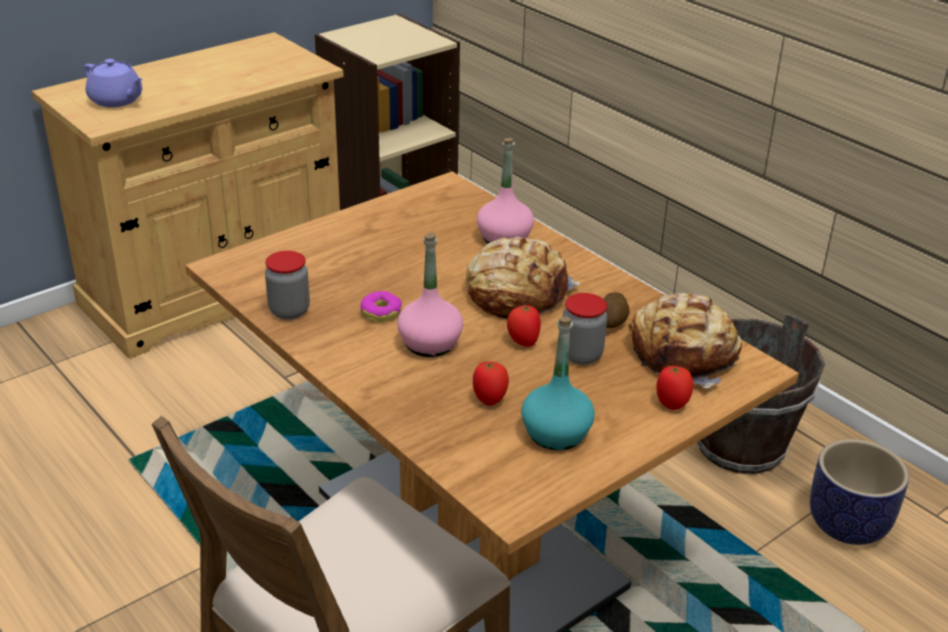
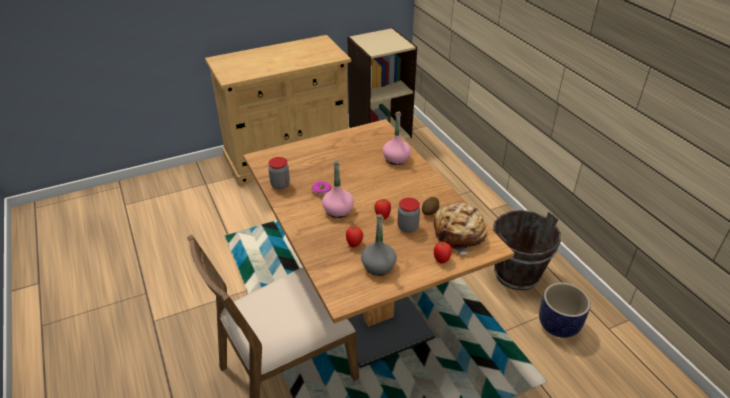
camera: 15 degrees right, 5 degrees up
purple teapot [84,59,143,107] -> none
bread [466,236,580,318] -> none
turquoise bottle [521,317,595,450] -> grey bottle [361,214,397,276]

